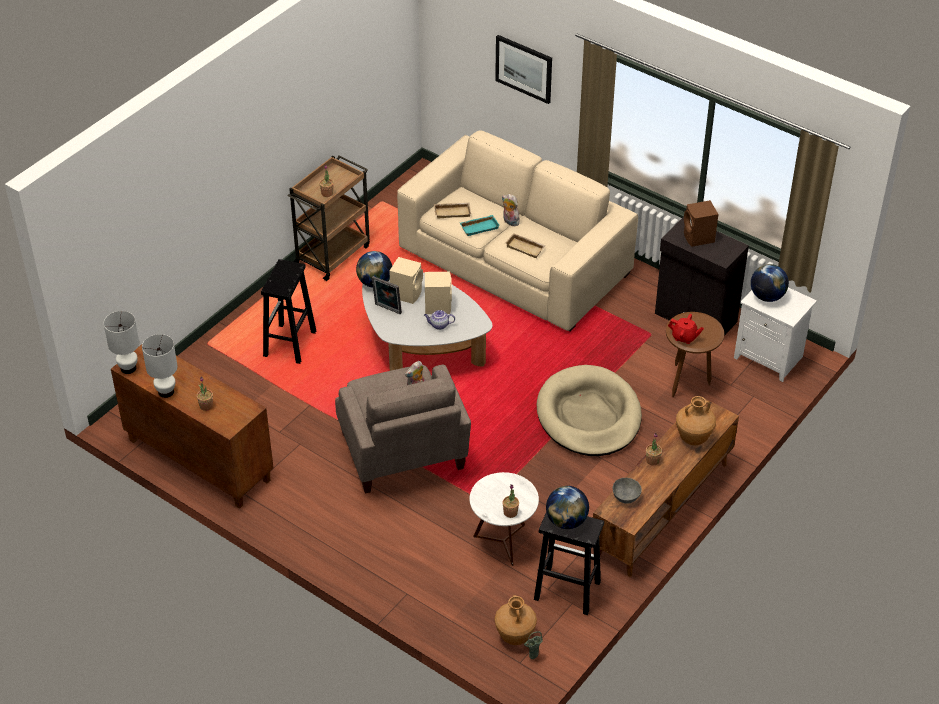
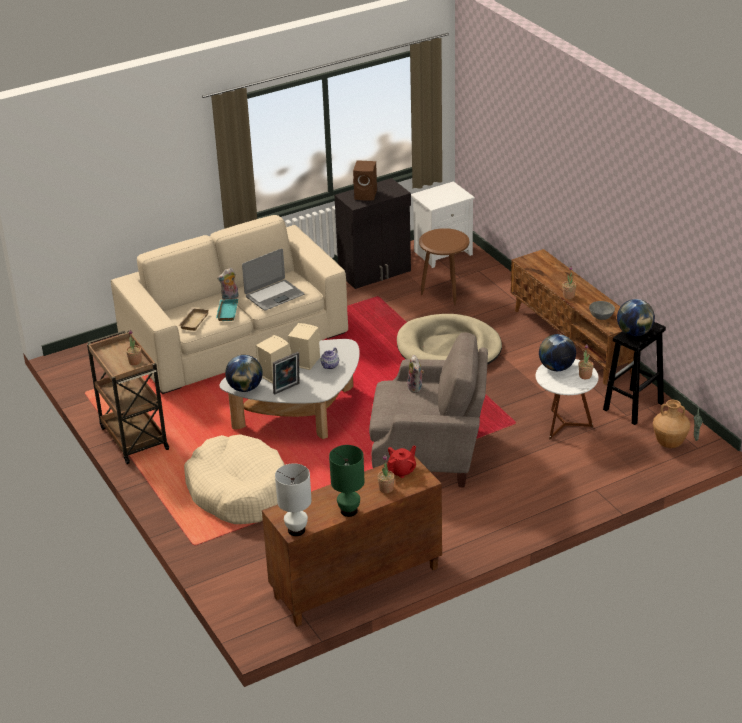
camera: 65 degrees left, 10 degrees down
white table lamp [142,334,178,398] -> green table lamp [329,445,364,517]
black stool [261,259,316,364] -> beige dog bed [184,434,285,524]
picture [495,35,552,104] -> none
beige tray [505,233,545,258] -> laptop [242,248,304,310]
red teapot [668,314,704,344] -> red teapot moved to [387,446,416,478]
brown vase [676,396,716,445] -> none
globe [751,264,789,302] -> globe moved to [539,334,576,371]

